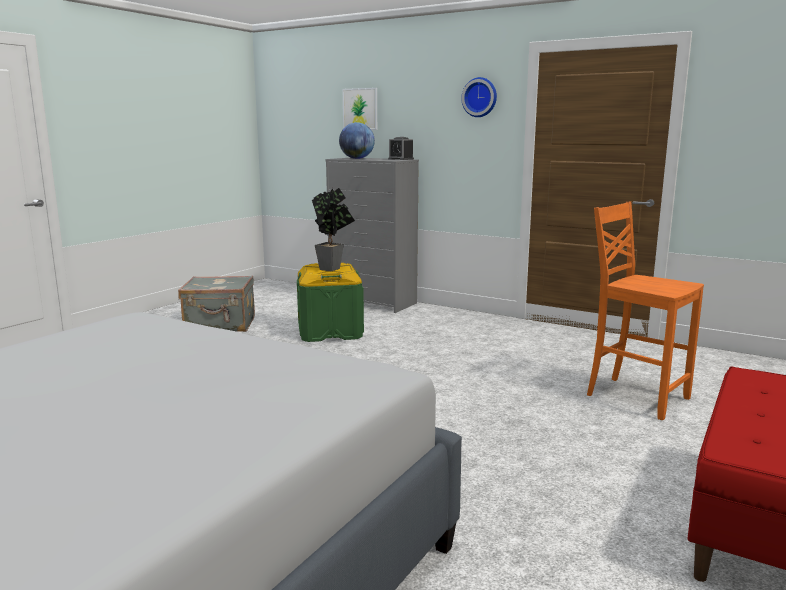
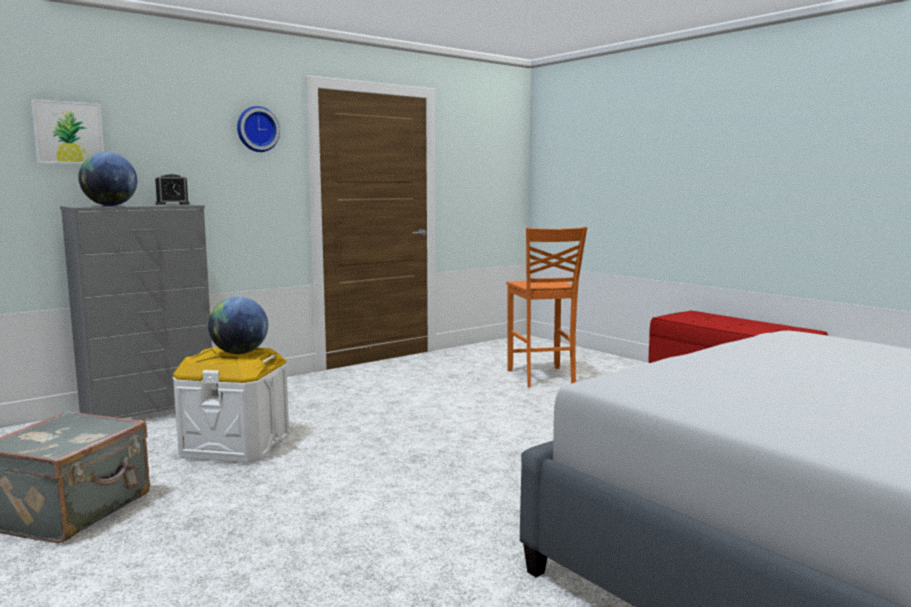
camera: 70 degrees left, 5 degrees down
green storage box [297,263,364,342] -> white storage box [173,347,289,463]
potted plant [312,188,355,271] -> globe [208,297,268,354]
orange chair [587,202,704,420] -> orange chair turned 75 degrees counterclockwise [507,227,587,387]

